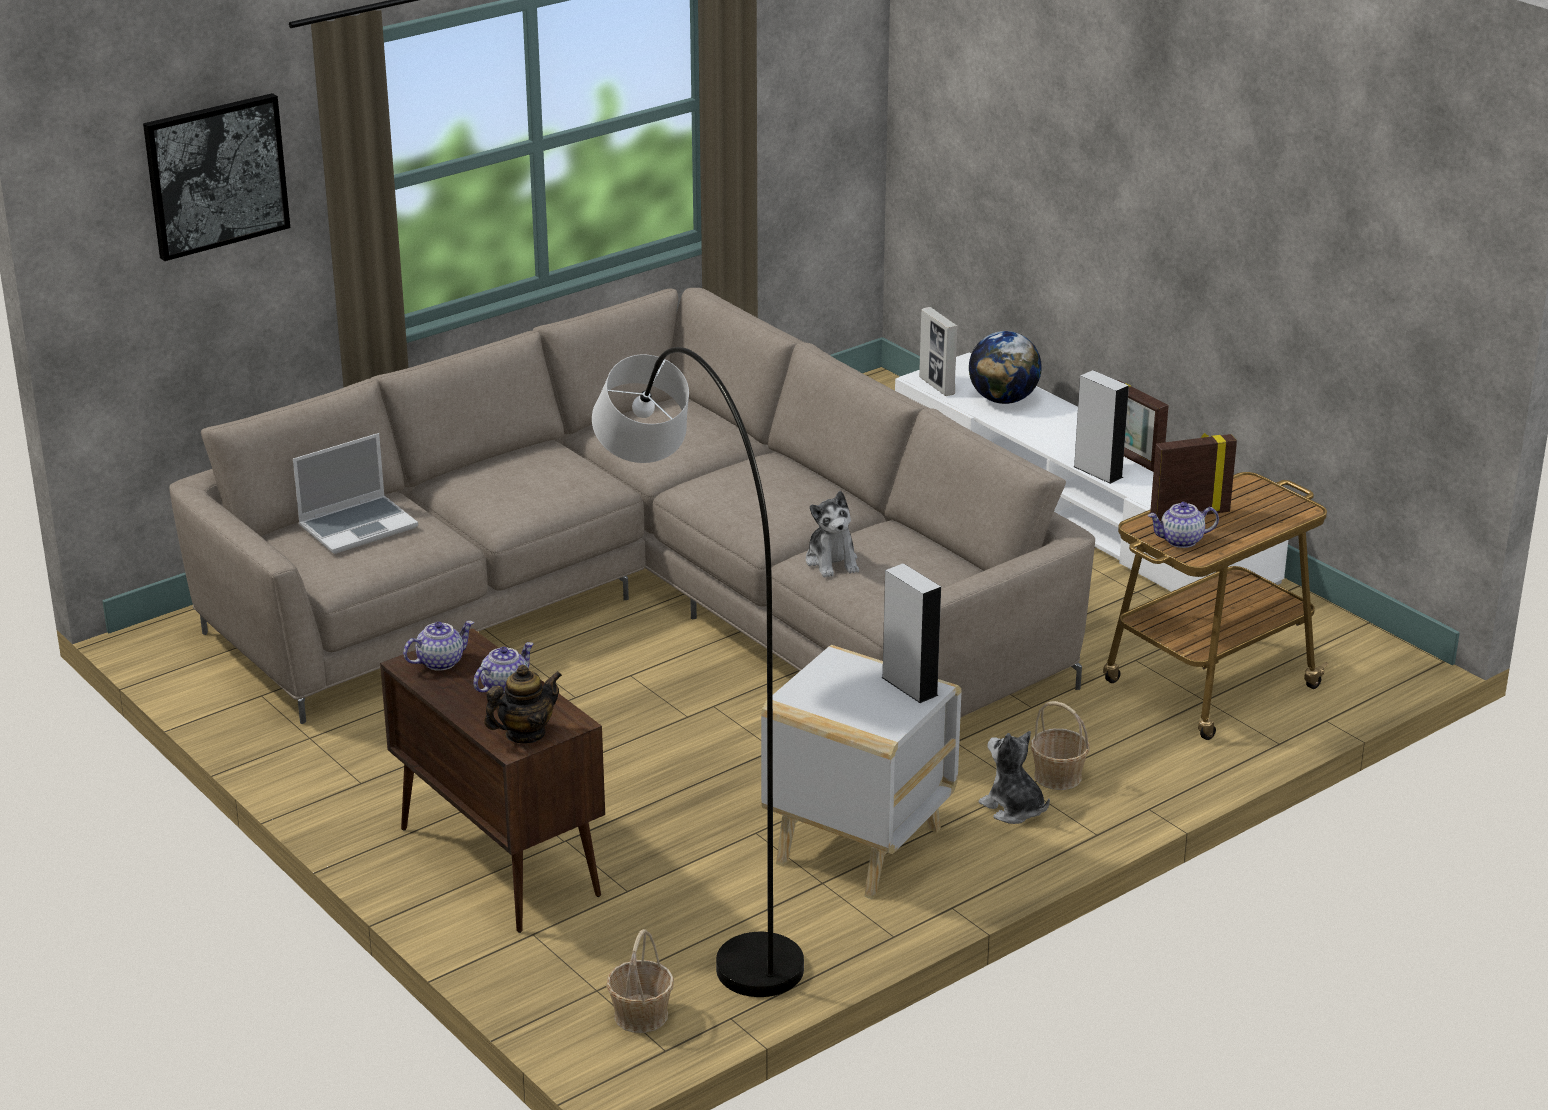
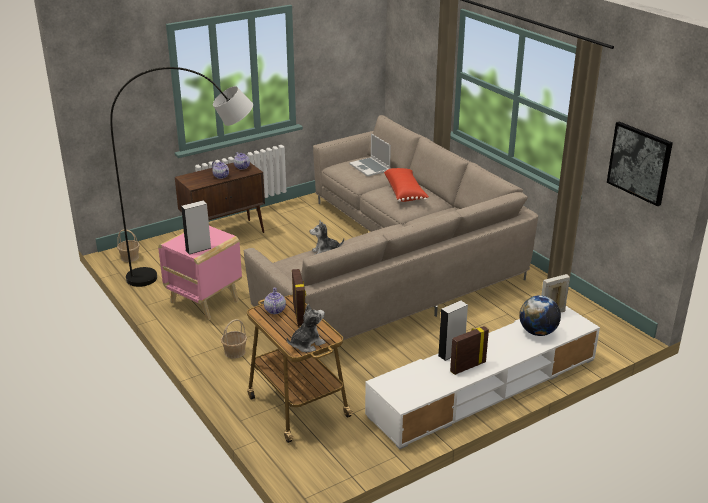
camera: 95 degrees right, 0 degrees up
picture [143,93,290,261] -> picture moved to [607,122,673,206]
teapot [484,665,562,743] -> none
white side table [761,645,961,899] -> pink side table [158,226,242,320]
plush toy [979,731,1050,824] -> plush toy moved to [287,304,326,352]
none -> red pillow [384,168,429,202]

